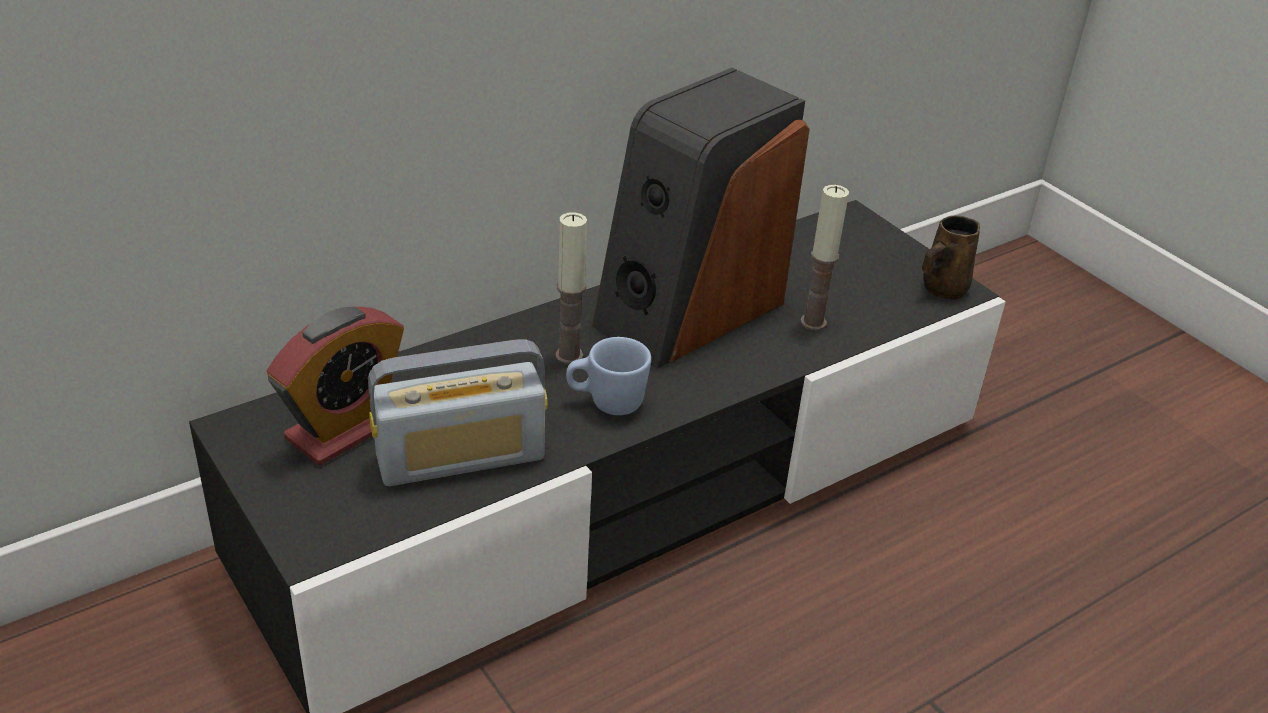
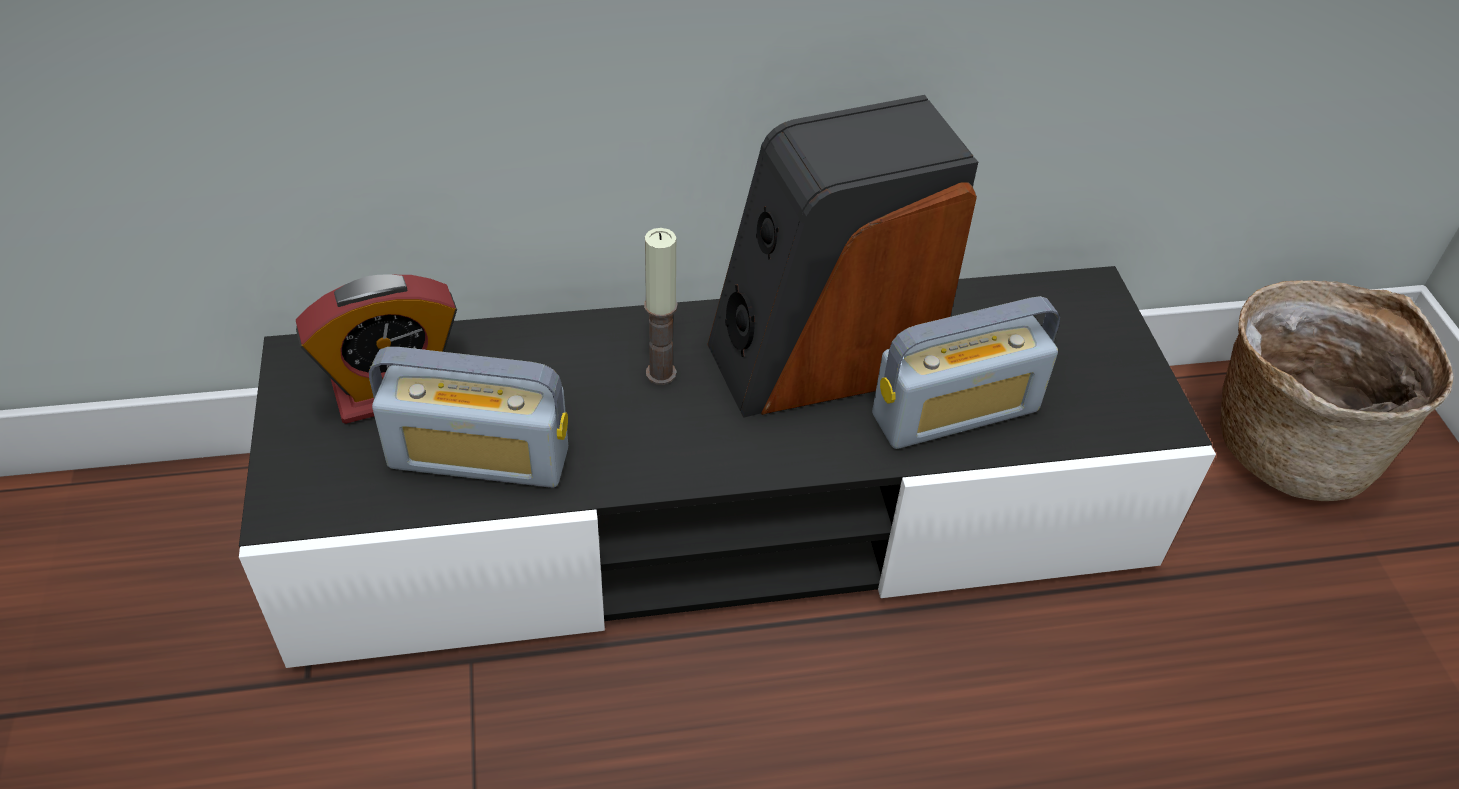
camera: 25 degrees right, 10 degrees up
blue mug [566,337,651,415] -> none
candle [800,185,849,330] -> radio [872,296,1060,449]
brown mug [922,216,980,299] -> none
none -> basket [1220,280,1454,501]

